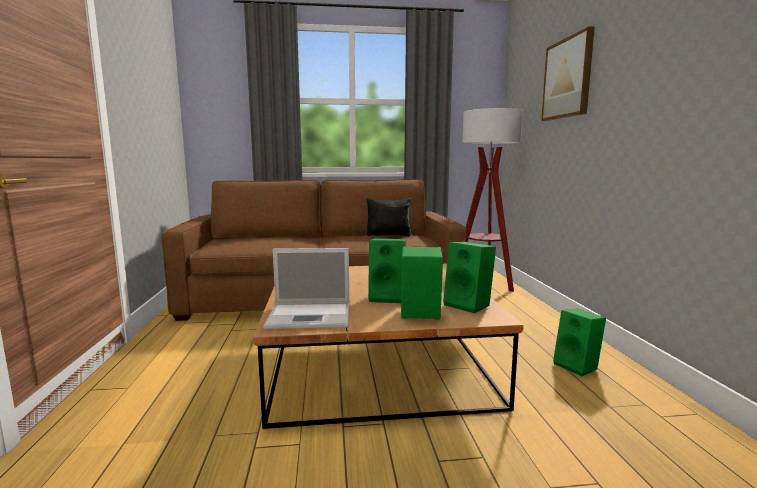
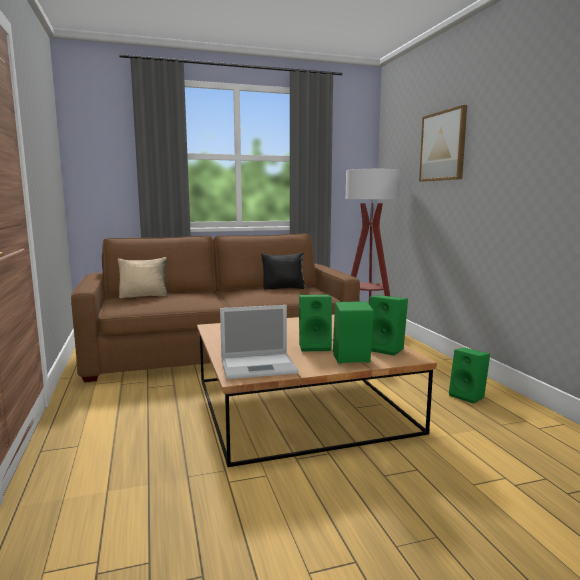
camera: 10 degrees left, 0 degrees up
none -> beige pillow [118,257,168,298]

